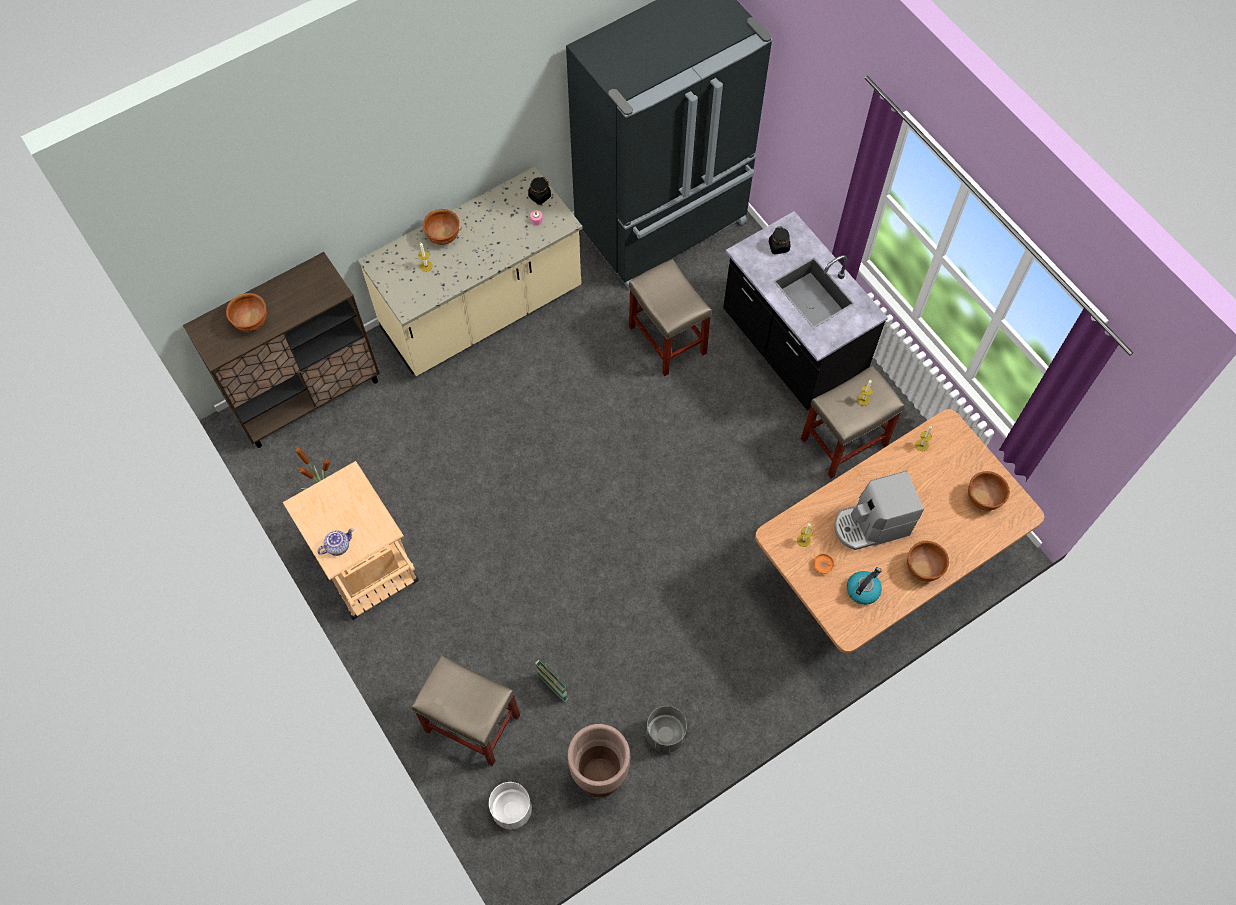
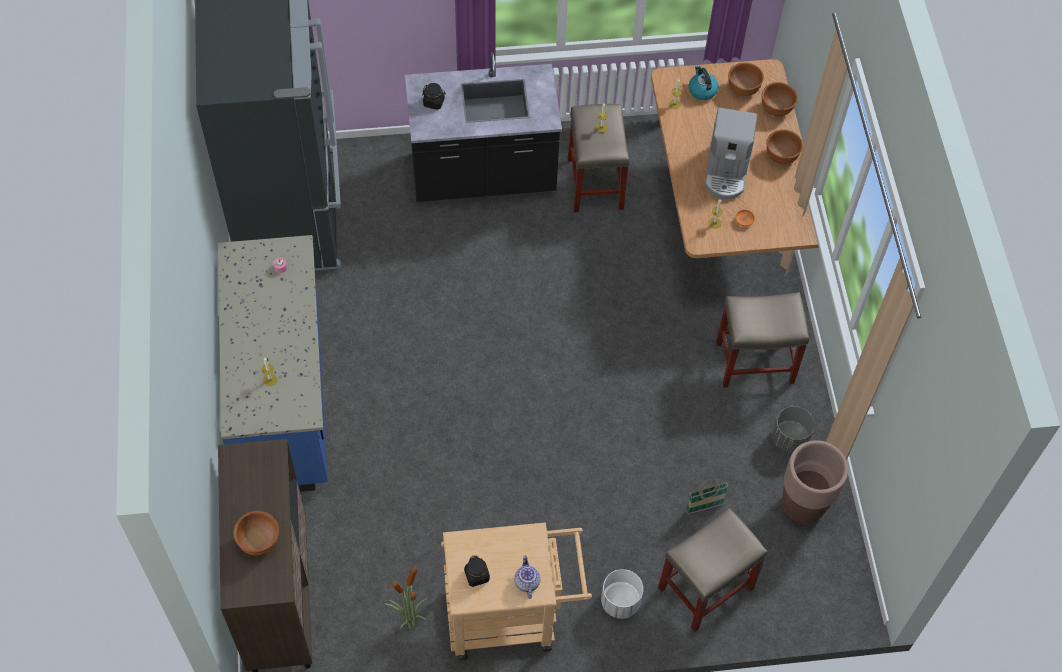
camera: 65 degrees left, 5 degrees down
beige counter [358,166,582,376] -> blue counter [218,235,328,492]
brown bowl [423,209,459,245] -> brown bowl moved to [762,82,798,116]
white planter [489,782,532,829] -> white planter moved to [601,569,643,619]
black jar [528,177,551,205] -> black jar moved to [464,555,490,587]
beige stool [629,259,712,376] -> beige stool moved to [716,292,809,388]
kettle [847,567,882,605] -> kettle moved to [689,66,718,100]

